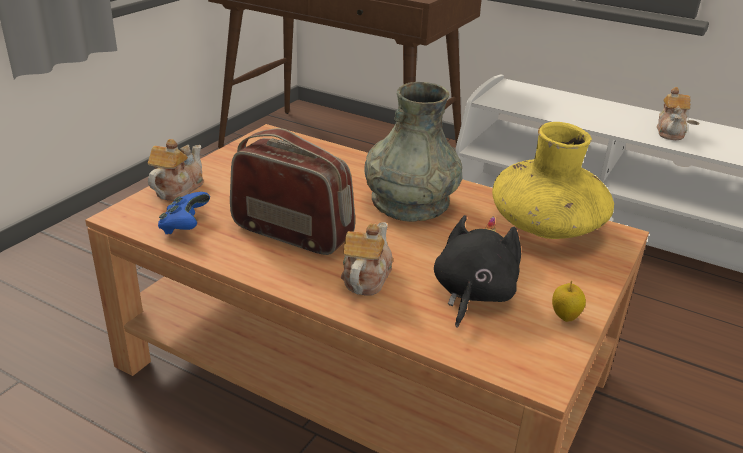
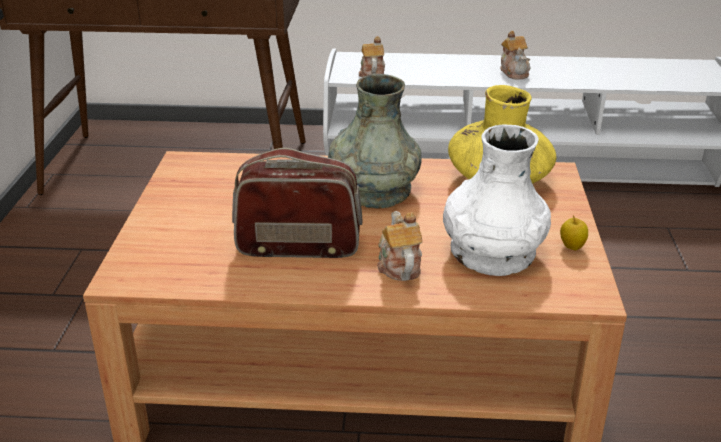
camera: 25 degrees left, 0 degrees up
teapot [148,139,204,201] -> teapot moved to [359,36,385,77]
blue game controller [158,192,210,234] -> none
black plush toy [434,215,521,328] -> white vase [443,125,551,276]

